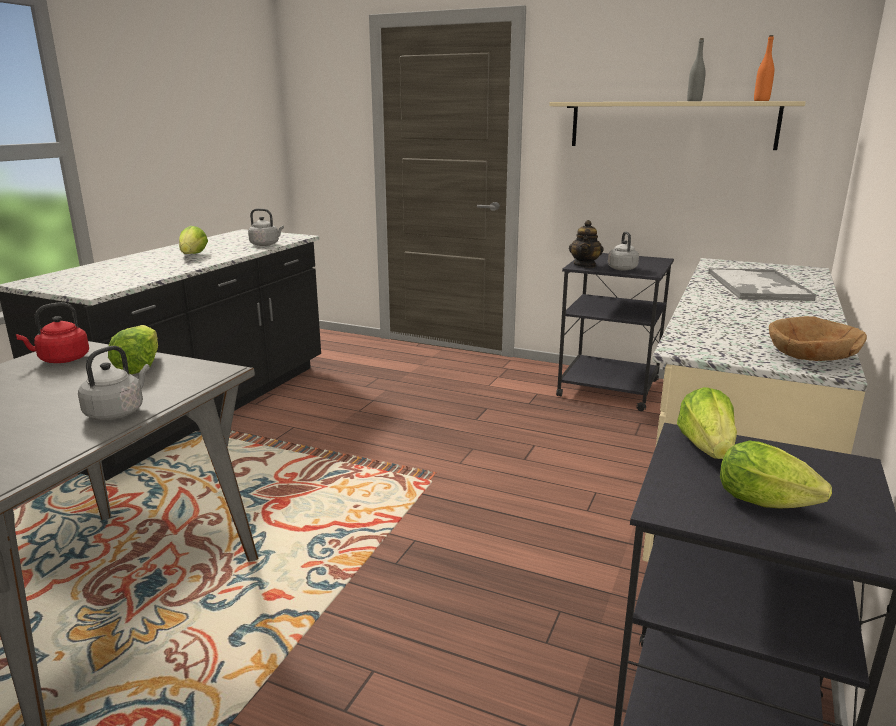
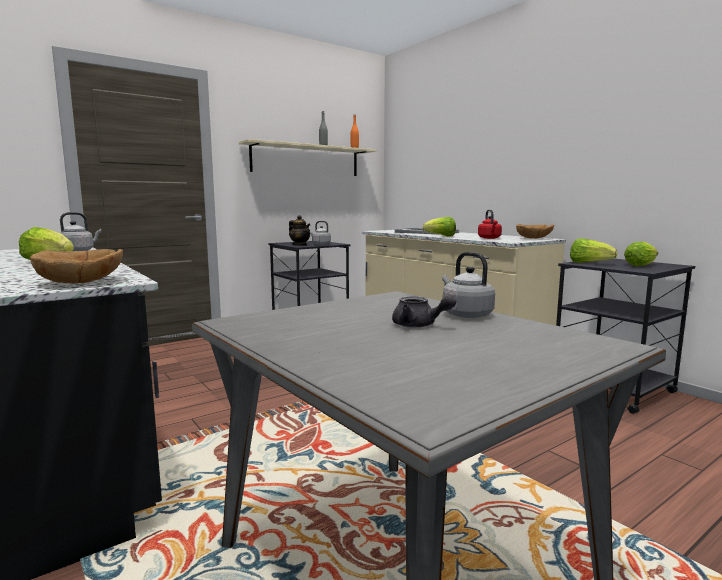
camera: 60 degrees left, 10 degrees down
red kettle [16,302,89,363] -> red kettle moved to [478,209,502,239]
lettuce [108,325,158,374] -> lettuce moved to [423,217,456,237]
none -> brown bowl [30,249,123,284]
none -> grey teapot [392,295,456,328]

